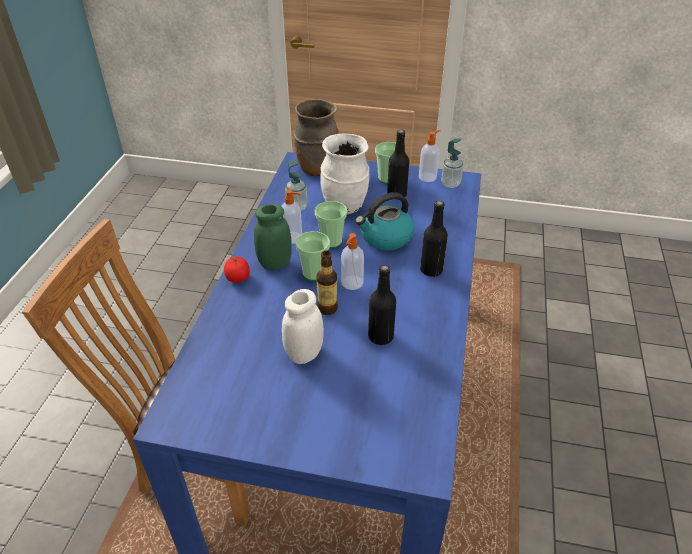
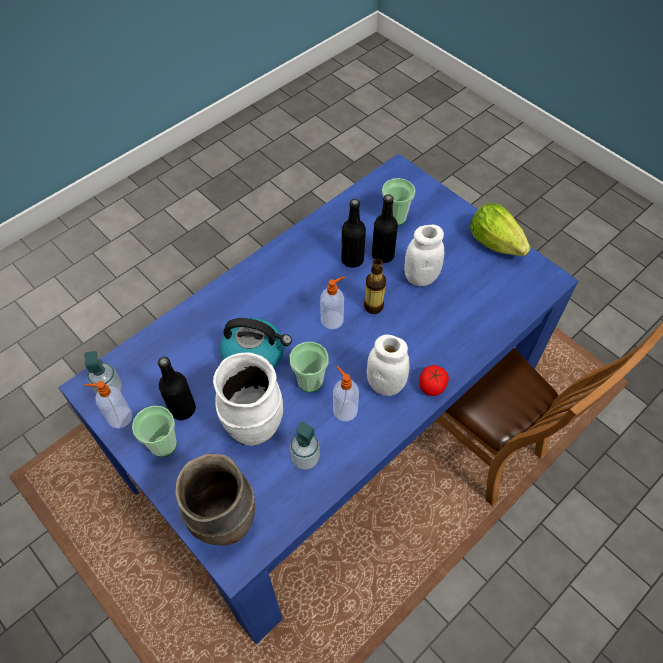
camera: 145 degrees left, 15 degrees up
green jar [254,204,292,270] -> white jar [367,335,409,396]
cup [295,231,330,281] -> cup moved to [382,178,415,225]
black bottle [420,201,448,277] -> black bottle moved to [372,194,398,263]
none -> lettuce [470,203,531,256]

